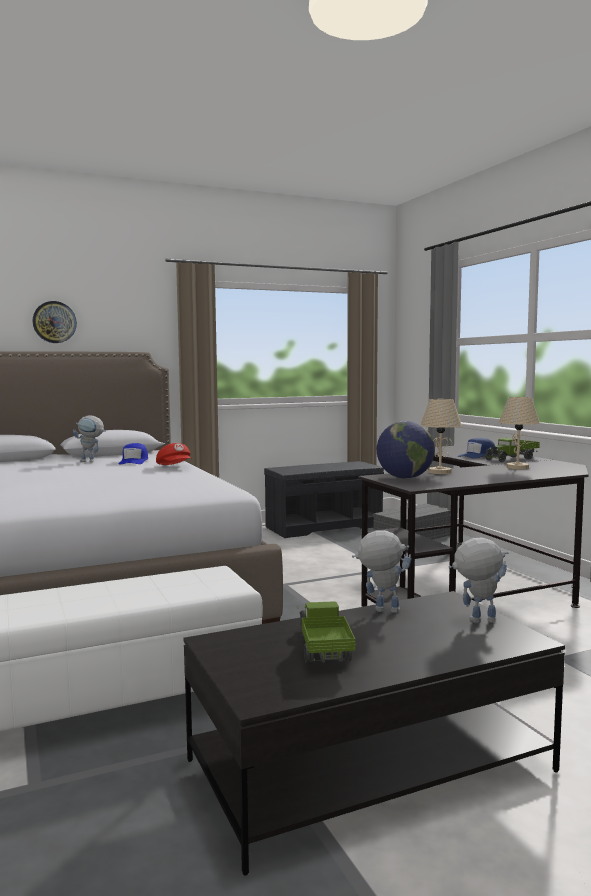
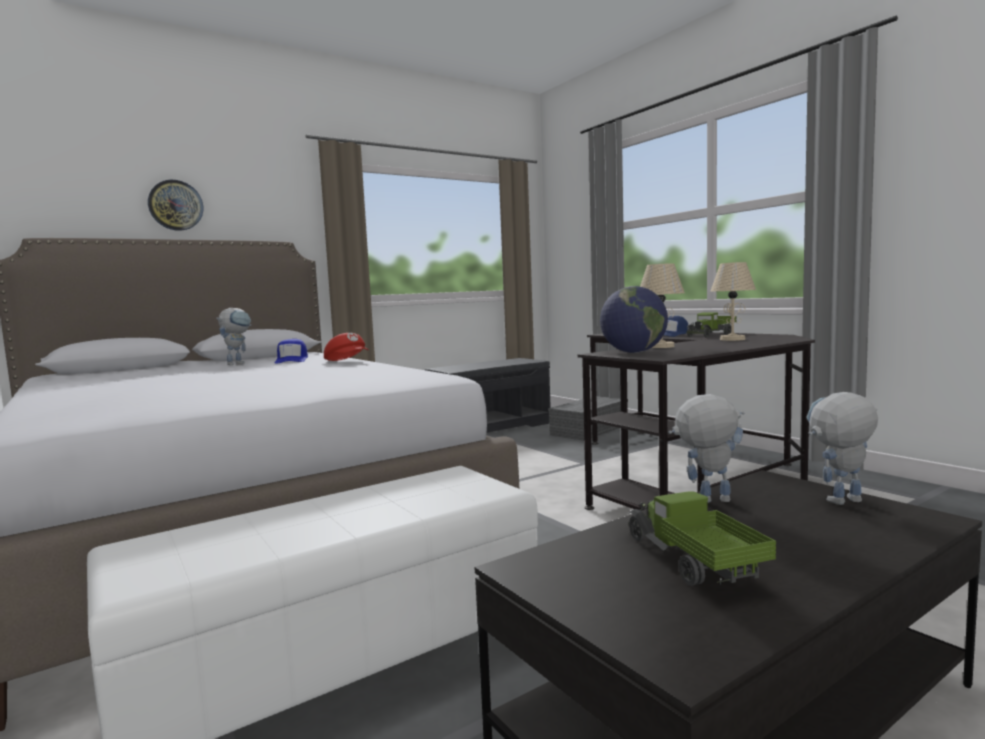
camera: 10 degrees left, 0 degrees up
toy robot [73,415,106,463] -> toy robot turned 60 degrees counterclockwise [216,308,251,365]

